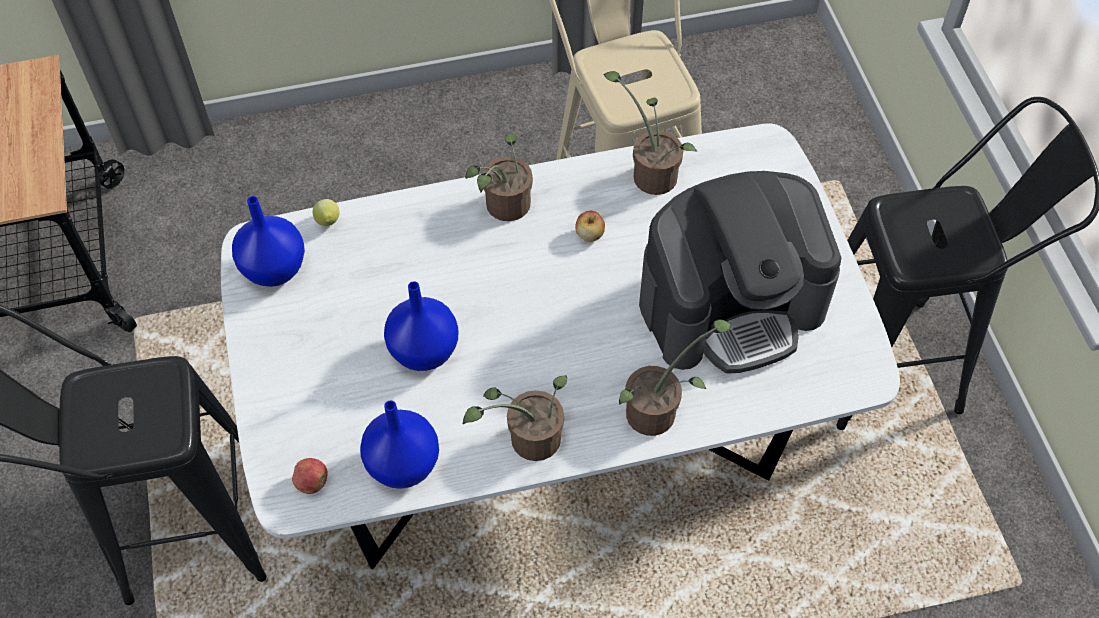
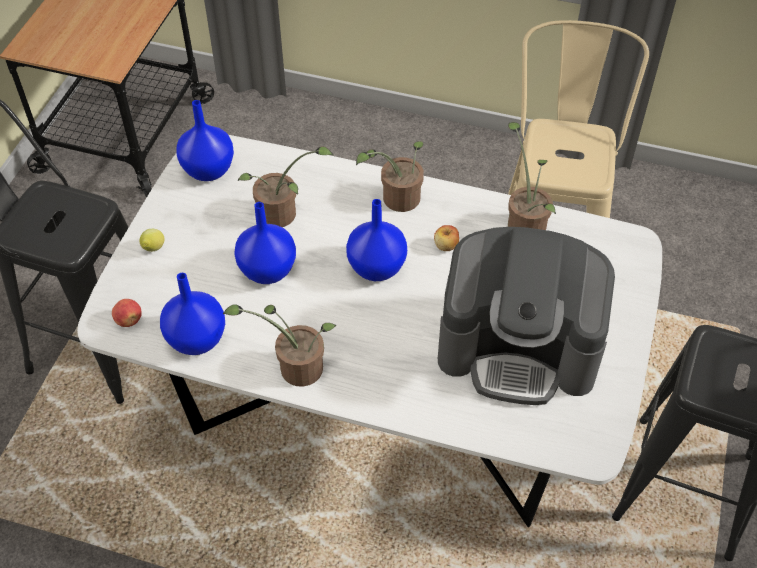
camera: 30 degrees right, 5 degrees down
lemon [313,199,340,226] -> lemon moved to [140,229,164,252]
potted plant [619,320,732,436] -> potted plant moved to [238,146,333,227]
none -> blue vase [346,199,407,281]

